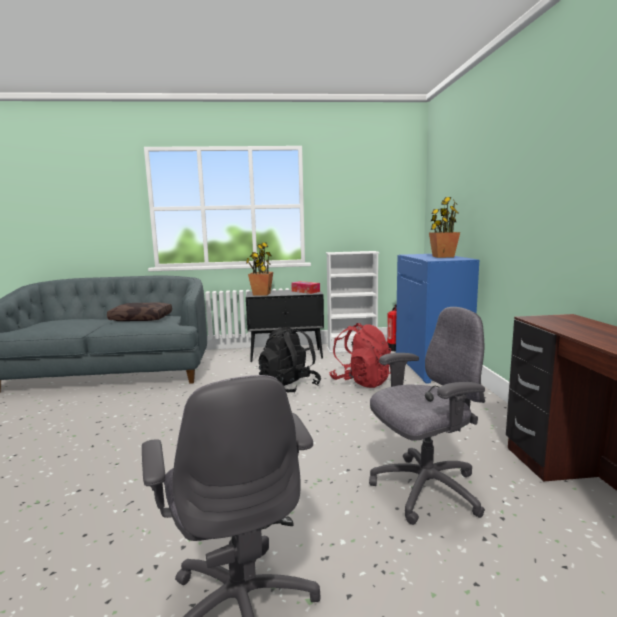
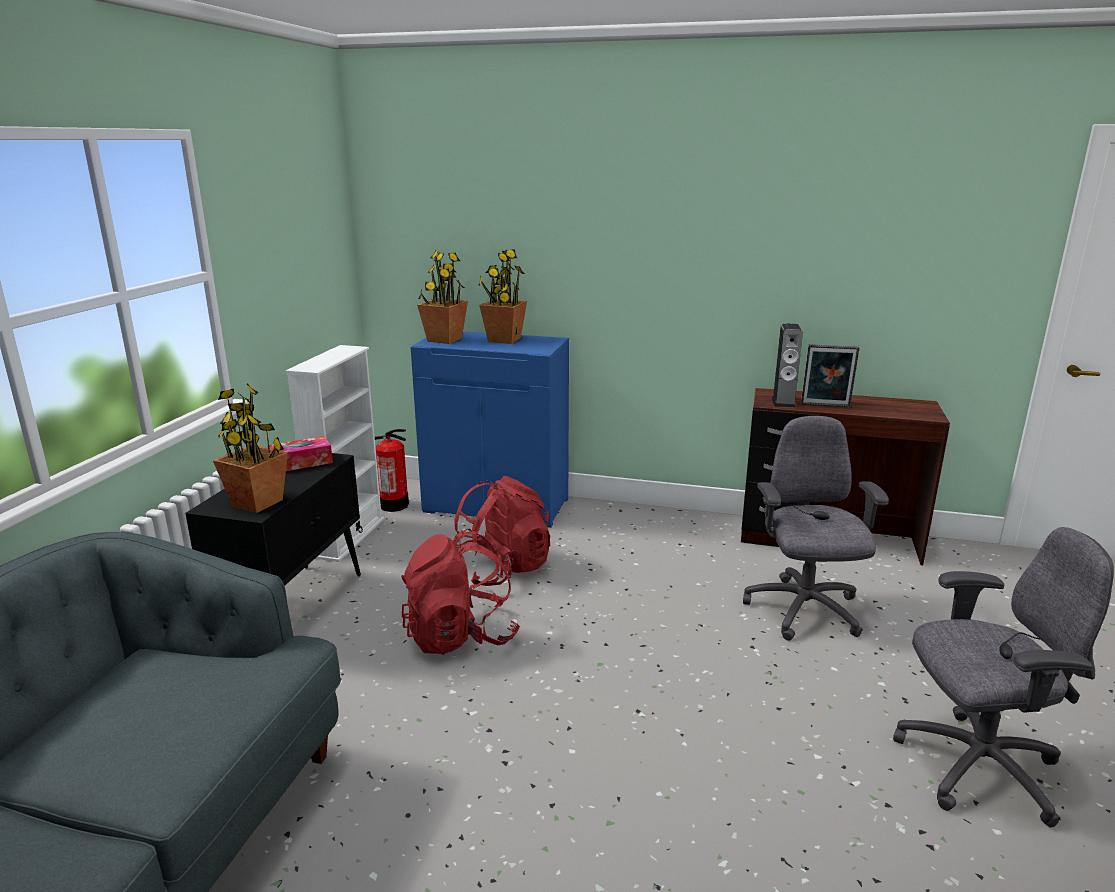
camera: 70 degrees left, 10 degrees up
brown pillow [107,302,172,321] -> none
black backpack [259,327,321,393] -> red backpack [402,529,520,654]
none -> potted plant [417,250,468,344]
none -> speaker [772,323,803,408]
none -> picture frame [801,344,860,407]

